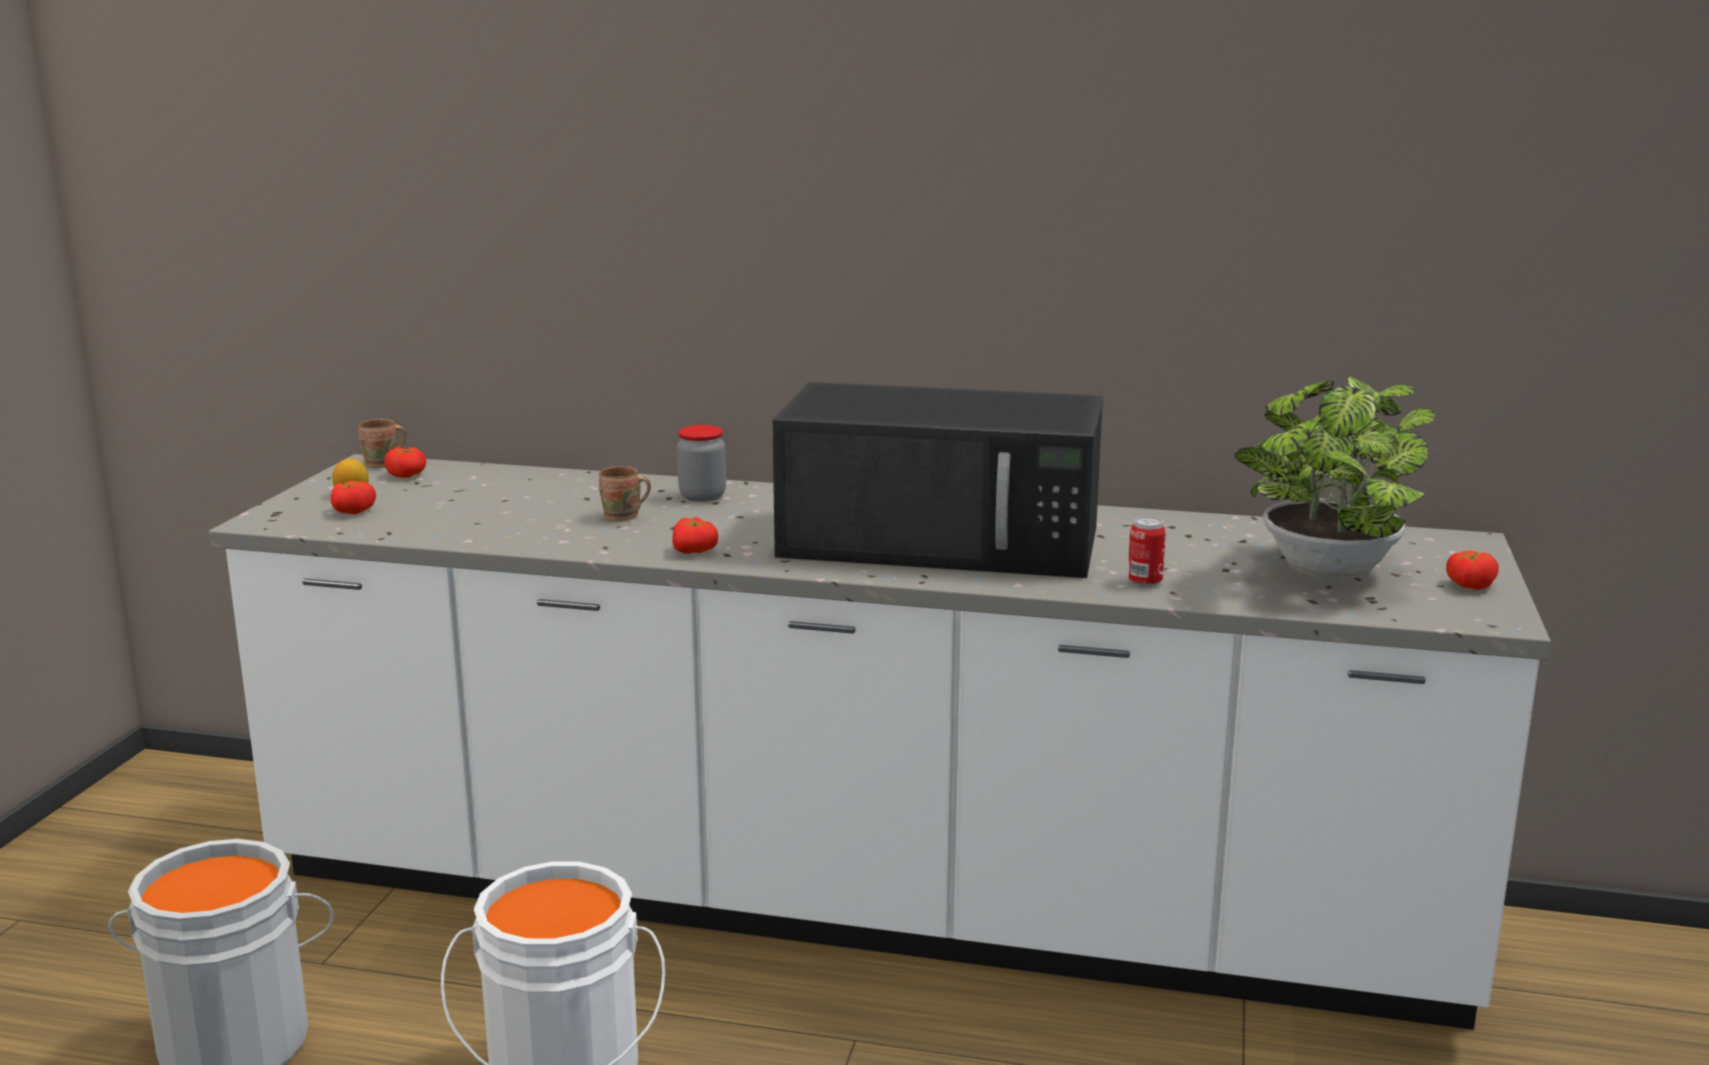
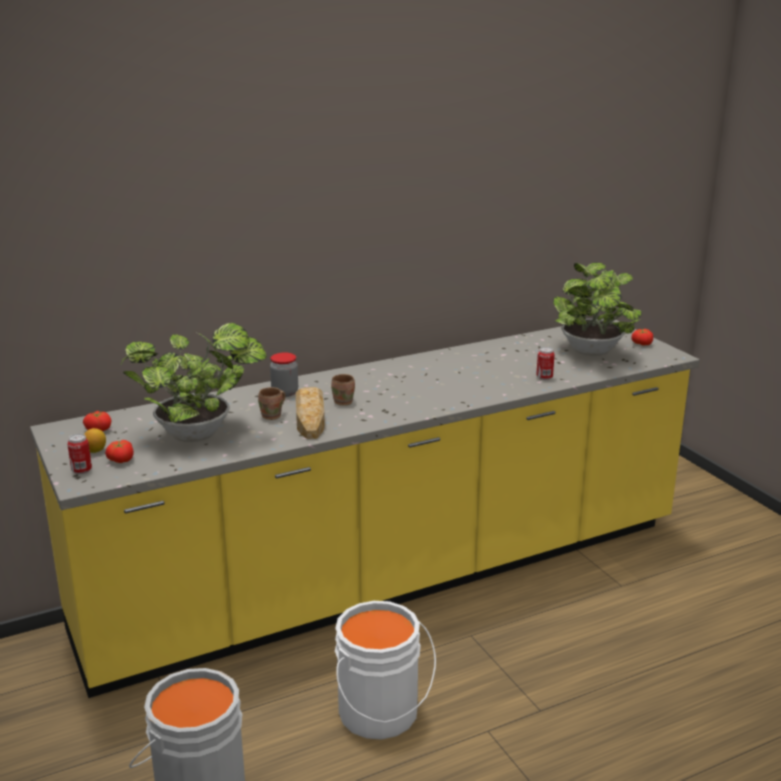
camera: 40 degrees left, 5 degrees up
white counter [209,454,1551,1030] -> yellow counter [30,318,700,698]
brown mug [358,419,407,468] -> brown mug moved to [331,374,355,406]
tomato [672,517,718,554] -> none
black microwave [772,382,1103,578] -> none
none -> can [67,434,92,474]
none -> potted plant [121,323,267,442]
none -> bread [296,387,325,439]

